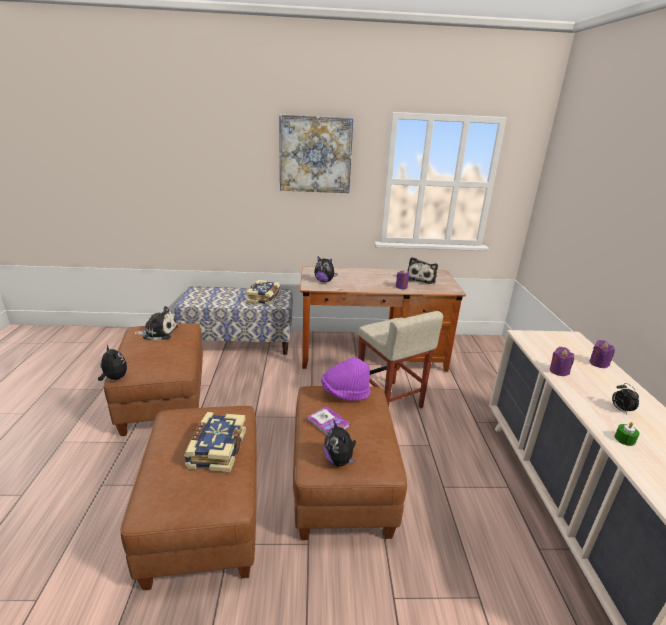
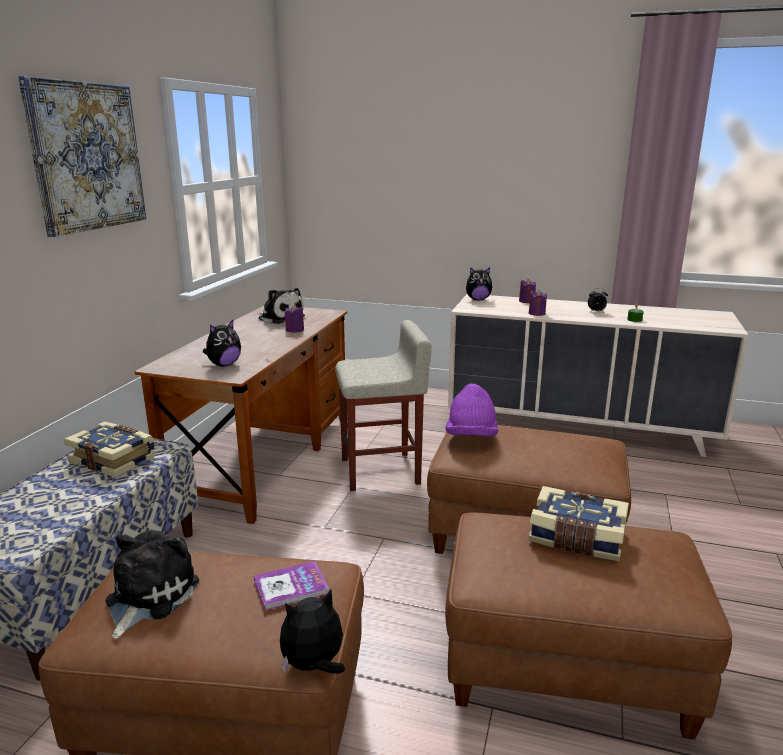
camera: 70 degrees left, 5 degrees down
book [307,406,350,435] -> book moved to [254,561,329,611]
plush toy [324,421,356,467] -> plush toy moved to [466,267,493,300]

